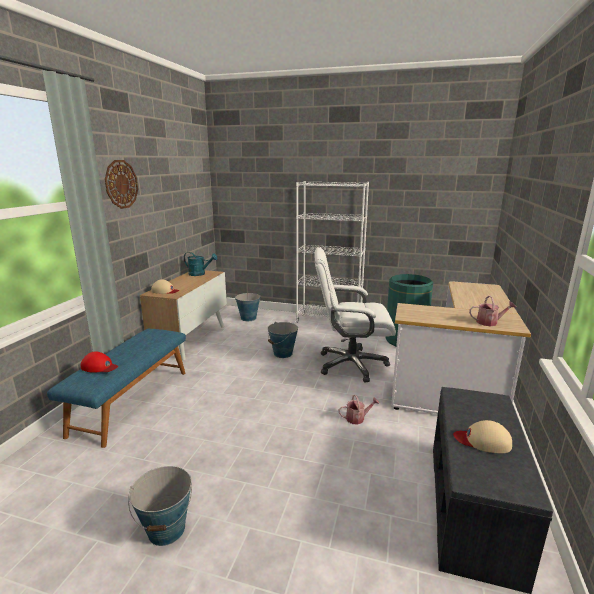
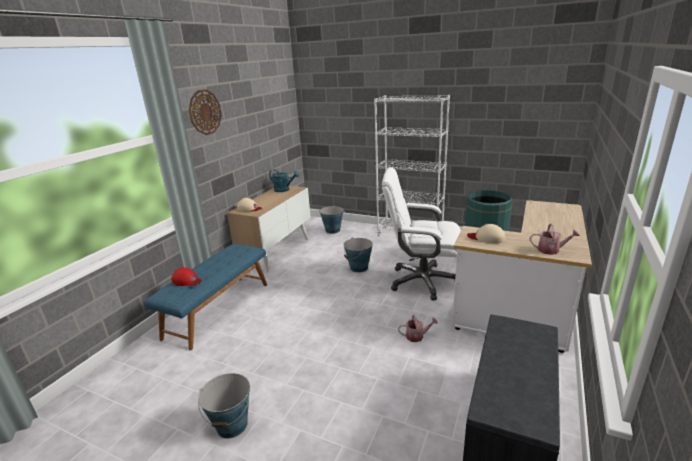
camera: 10 degrees right, 5 degrees up
beige cap [453,420,512,453] -> beige cap moved to [467,224,505,243]

